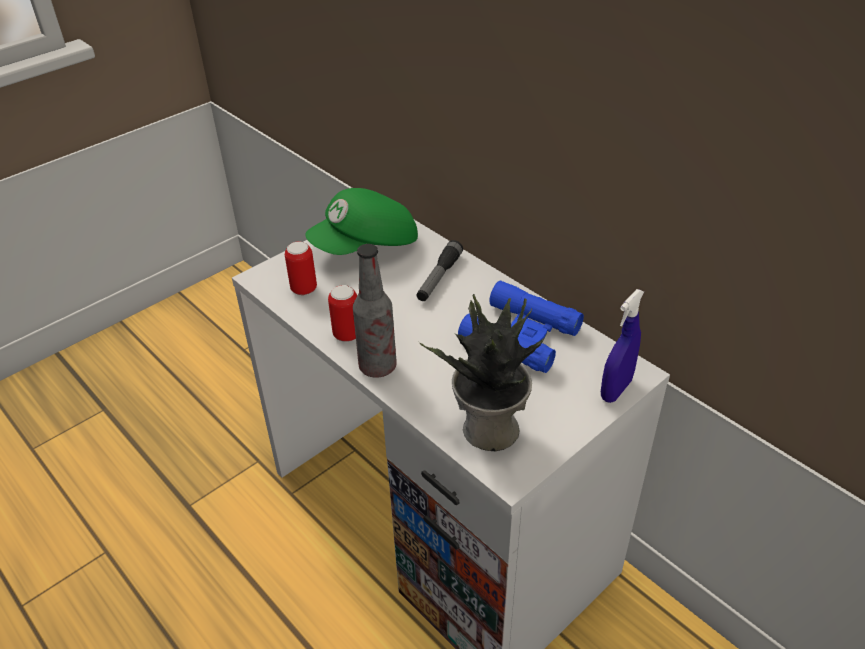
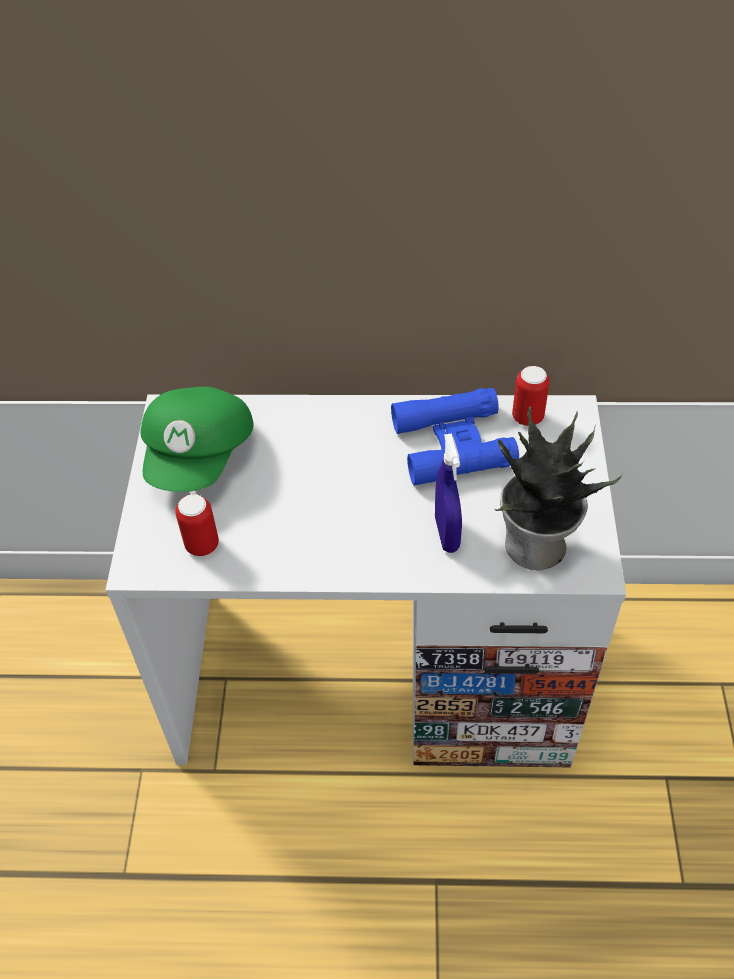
camera: 45 degrees left, 10 degrees up
can [328,285,357,342] -> can moved to [512,366,550,426]
bottle [353,244,397,378] -> none
flashlight [416,240,463,301] -> none
blue spray bottle [601,289,644,403] -> blue spray bottle moved to [435,433,462,553]

